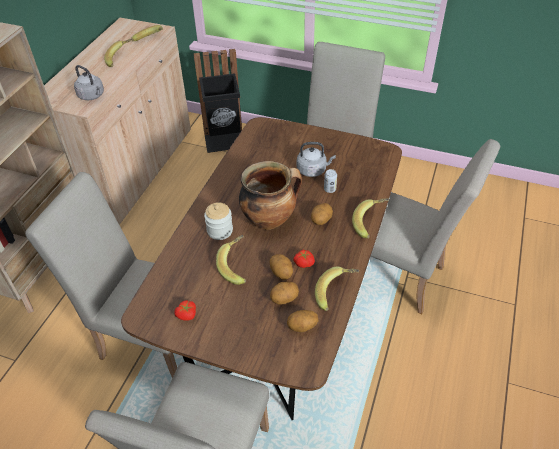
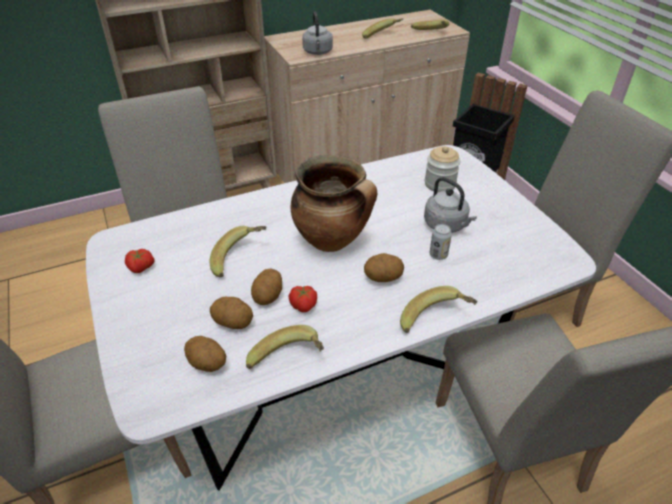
camera: 45 degrees right, 5 degrees down
brown dining table [121,117,402,420] -> white dining table [86,145,596,491]
jar [204,202,233,240] -> jar moved to [425,146,460,193]

